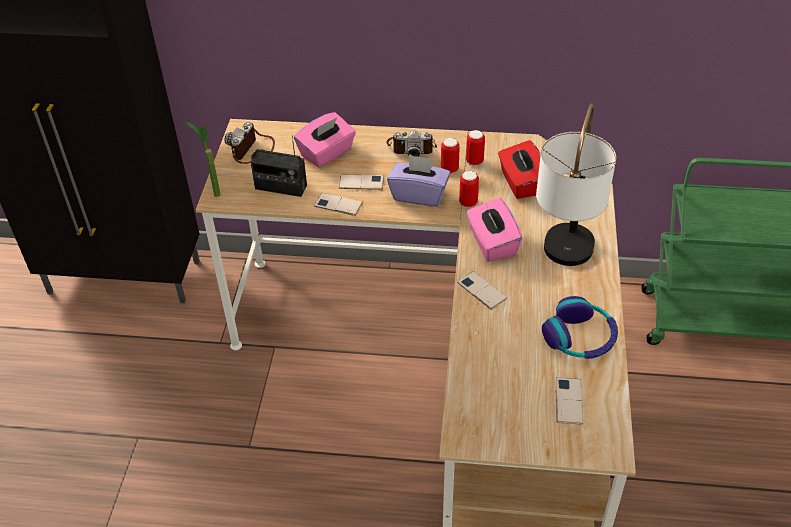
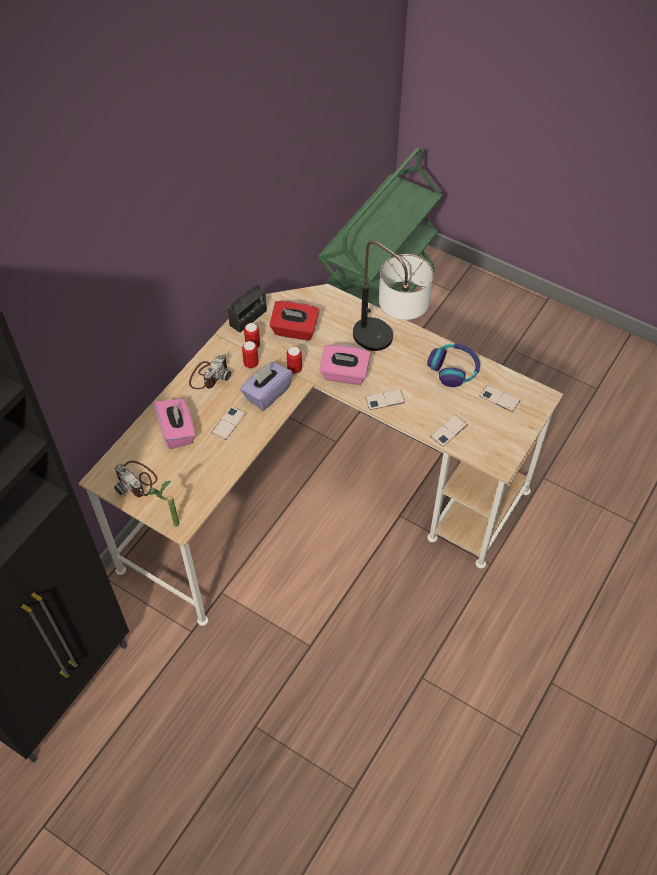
camera: 65 degrees left, 10 degrees up
radio [251,135,307,197] -> radio moved to [227,270,267,333]
phone [314,193,363,216] -> phone moved to [430,415,468,447]

